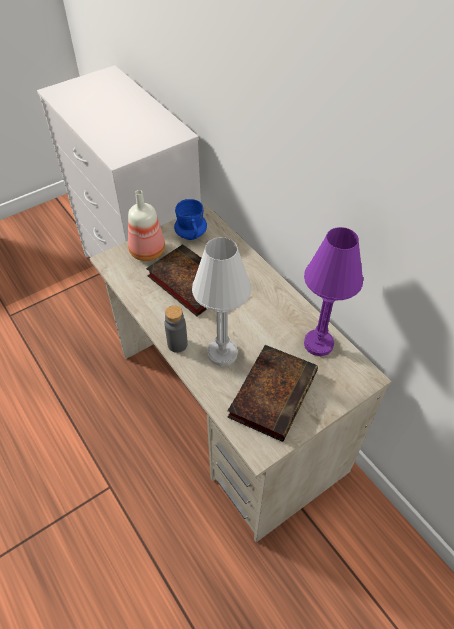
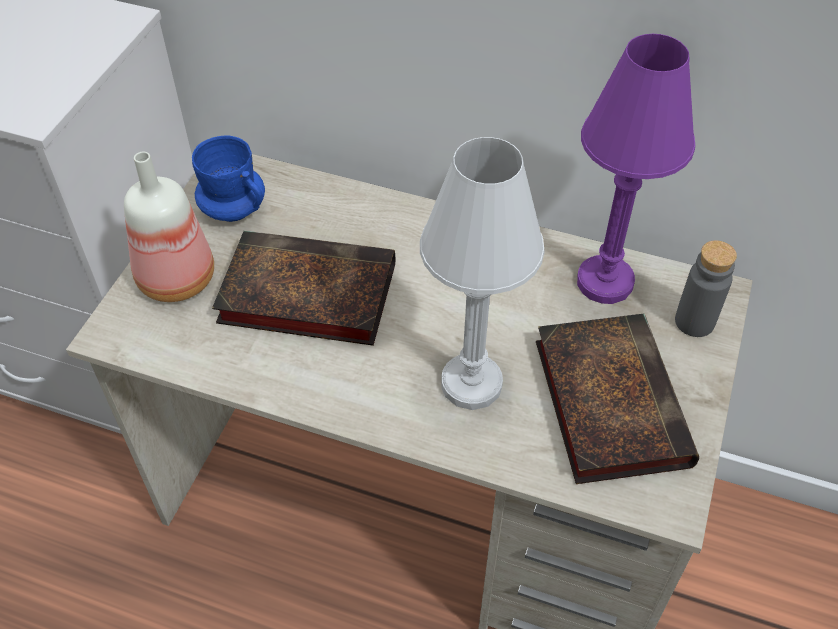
camera: 35 degrees left, 0 degrees up
grey bottle [164,305,188,353] -> grey bottle moved to [675,240,737,337]

